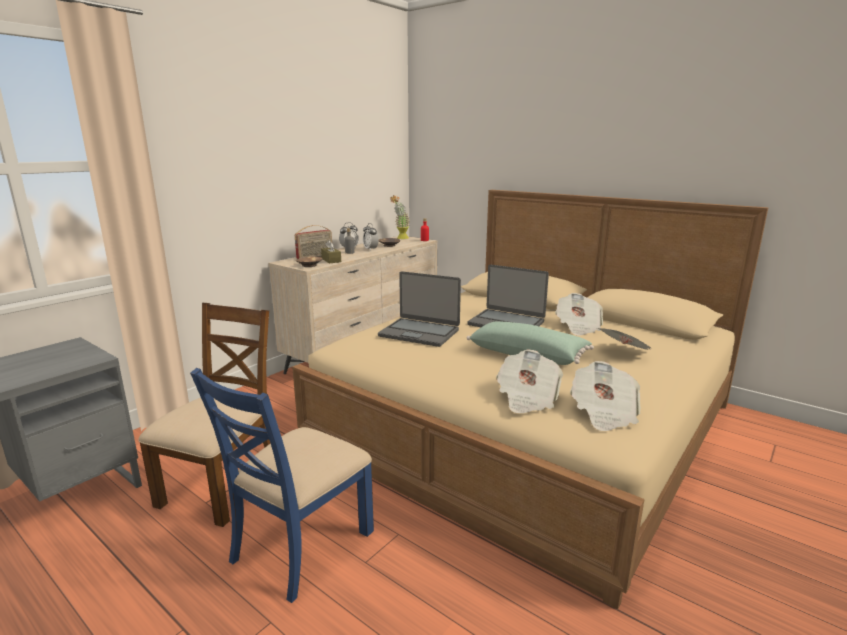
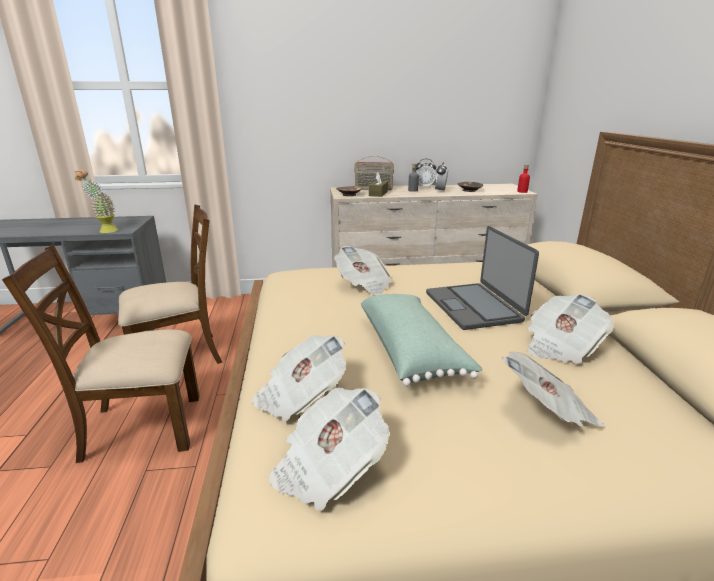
camera: 45 degrees right, 5 degrees up
blue chair [190,368,374,603] -> brown chair [2,245,199,463]
laptop [378,271,461,347] -> newspaper [334,246,393,295]
potted plant [390,195,410,239] -> potted plant moved to [75,169,118,233]

